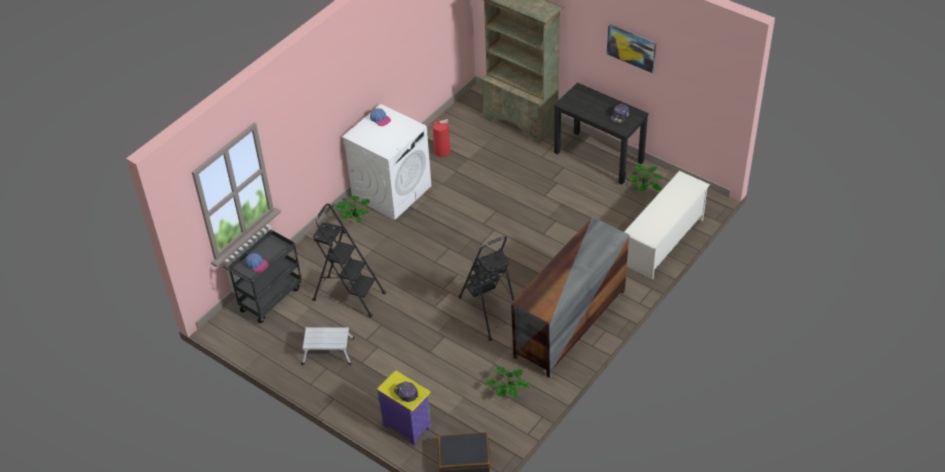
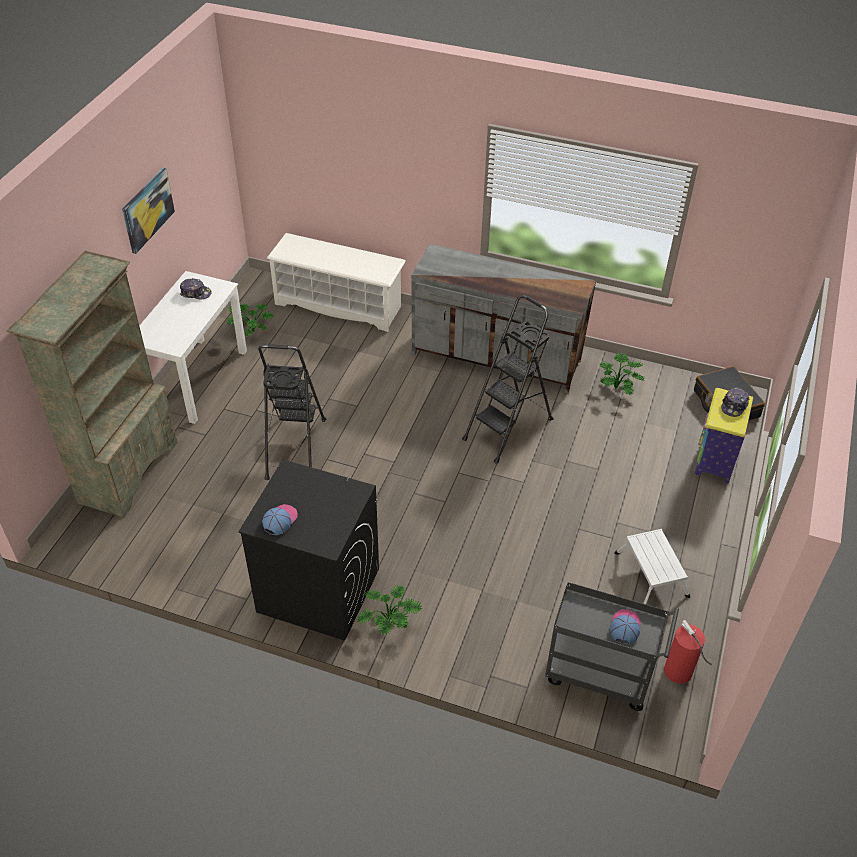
camera: 110 degrees left, 0 degrees up
step ladder [312,203,386,318] -> step ladder moved to [258,344,326,480]
white washing machine [342,104,431,220] -> black washing machine [238,460,379,641]
fire extinguisher [428,119,450,157] -> fire extinguisher moved to [664,620,712,684]
black desk [554,83,649,185] -> white desk [140,271,247,424]

